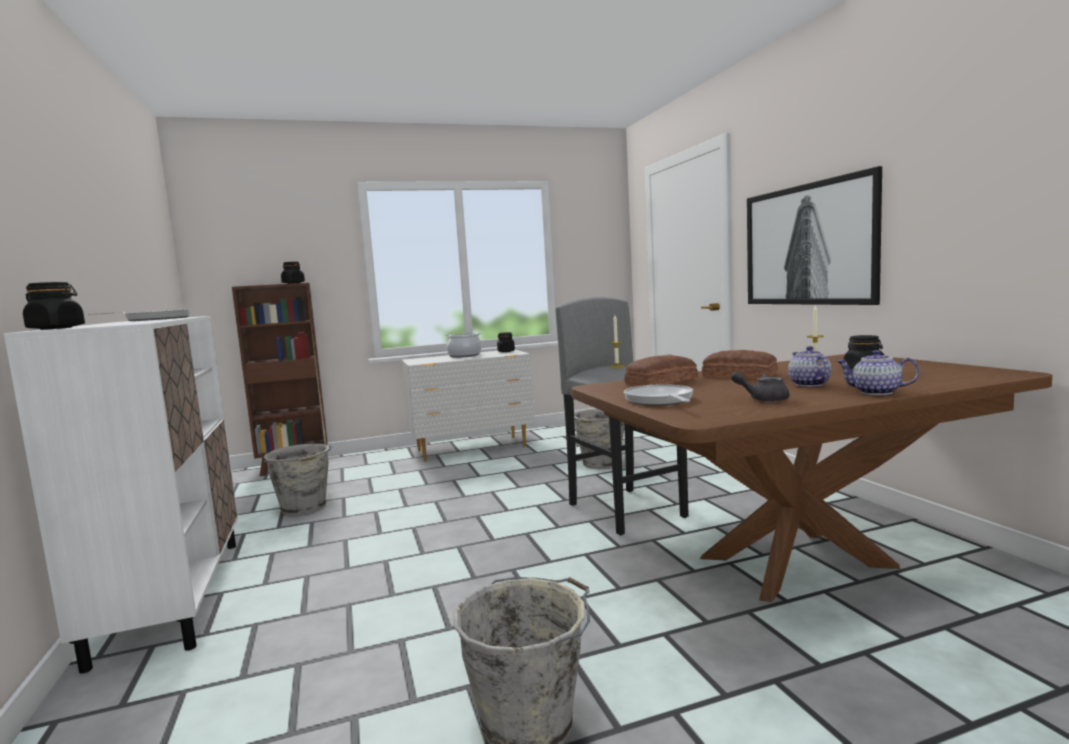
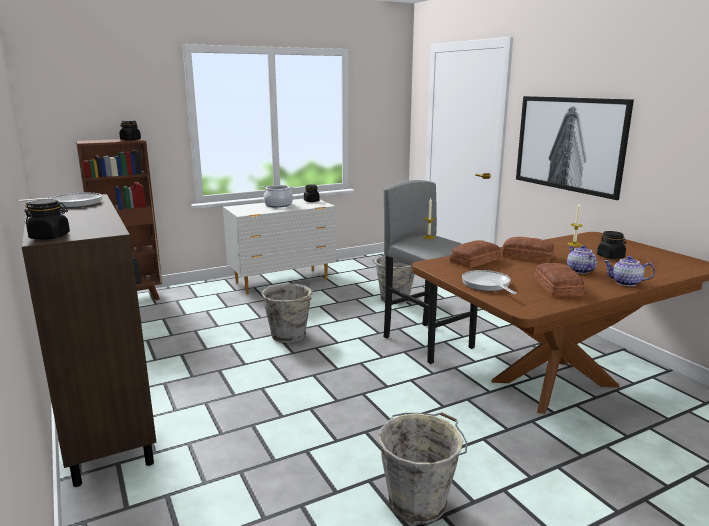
camera: 10 degrees left, 10 degrees up
white cabinet [4,316,238,674] -> brown cabinet [22,194,156,487]
grey bucket [263,444,332,516] -> grey bucket moved to [262,283,313,343]
grey teapot [731,372,790,402] -> bread [534,263,584,297]

